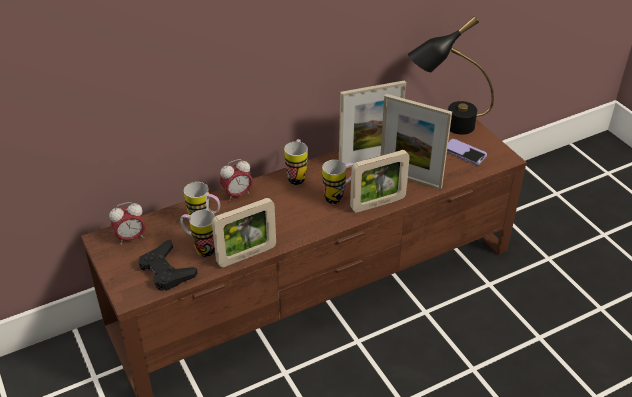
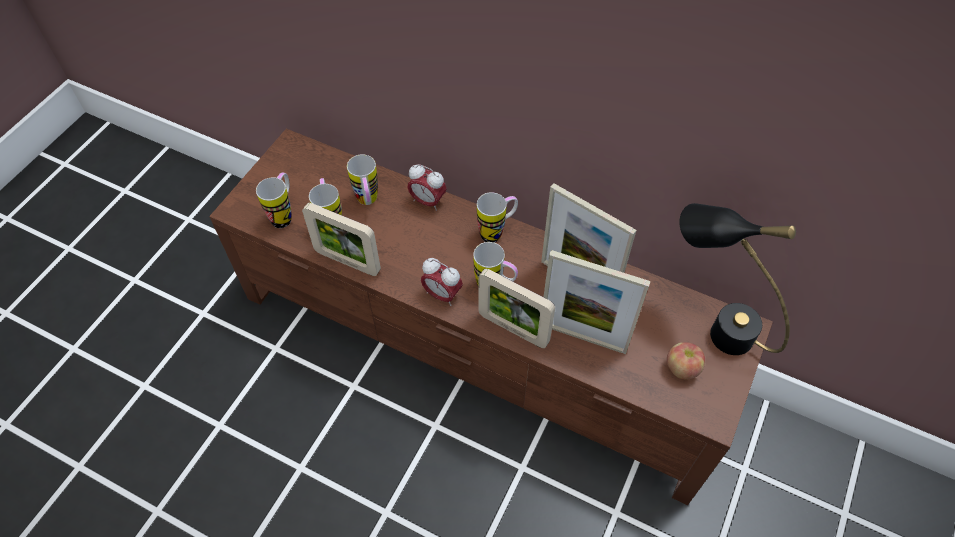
camera: 55 degrees right, 15 degrees up
alarm clock [109,202,145,245] -> alarm clock moved to [421,258,463,306]
black game controller [138,240,198,291] -> mug [256,173,292,228]
picture frame [380,94,452,190] -> picture frame turned 60 degrees counterclockwise [544,250,651,354]
phone [447,139,487,165] -> apple [667,342,705,380]

